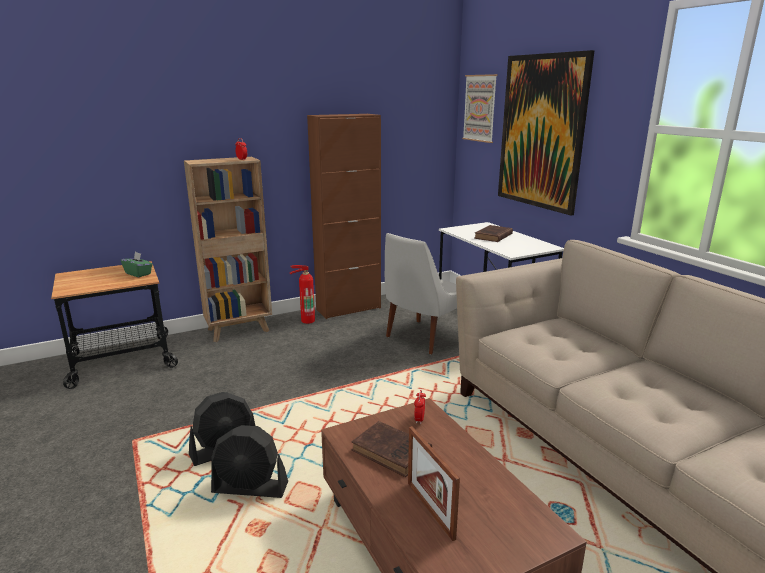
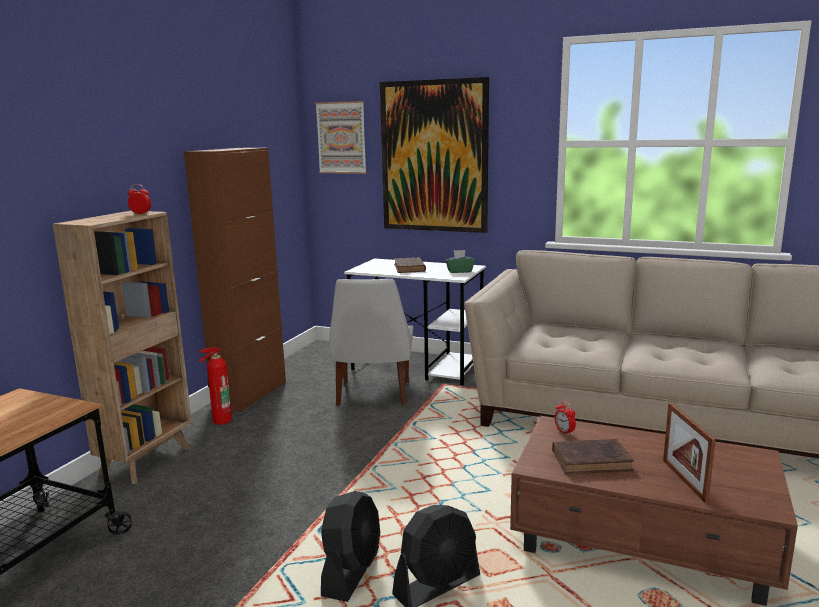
camera: 40 degrees left, 5 degrees down
green tissue box [121,252,153,277] -> green tissue box moved to [445,250,475,273]
picture frame [408,426,460,541] -> picture frame turned 60 degrees clockwise [663,403,716,503]

